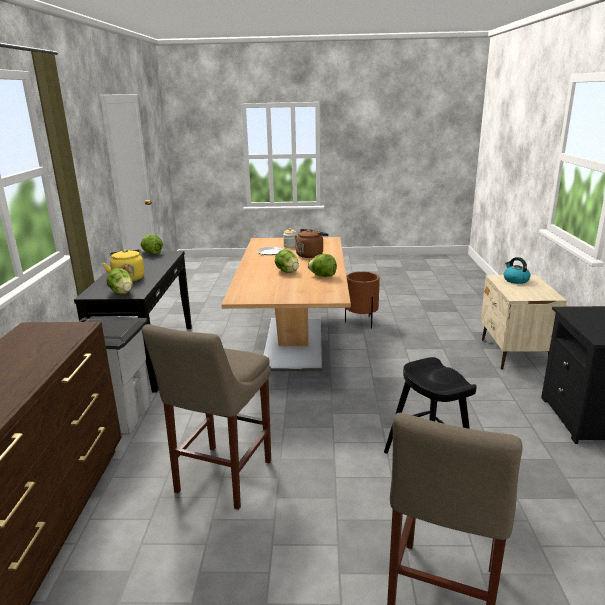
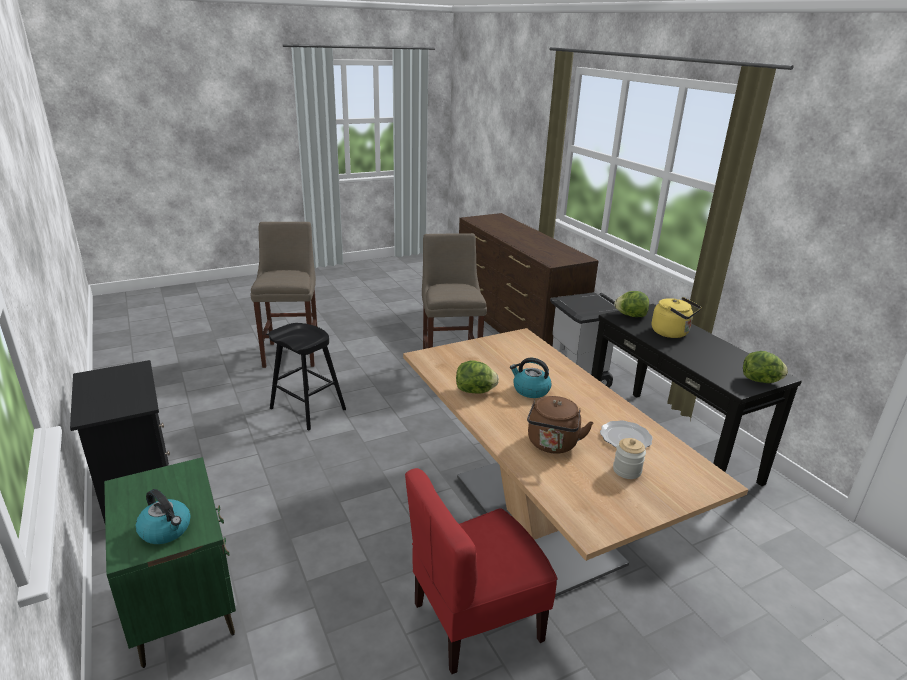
camera: 150 degrees right, 5 degrees up
lettuce [275,249,299,273] -> kettle [510,358,552,398]
brown planter [345,272,380,329] -> red chair [405,468,558,674]
beige nightstand [481,275,567,370] -> green nightstand [104,457,236,668]

